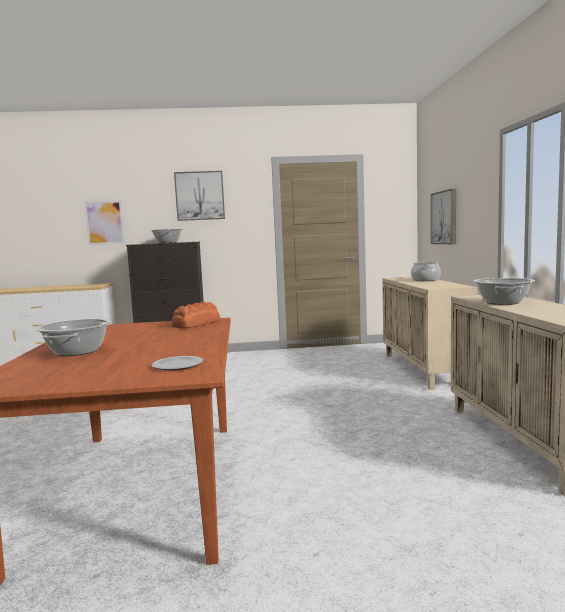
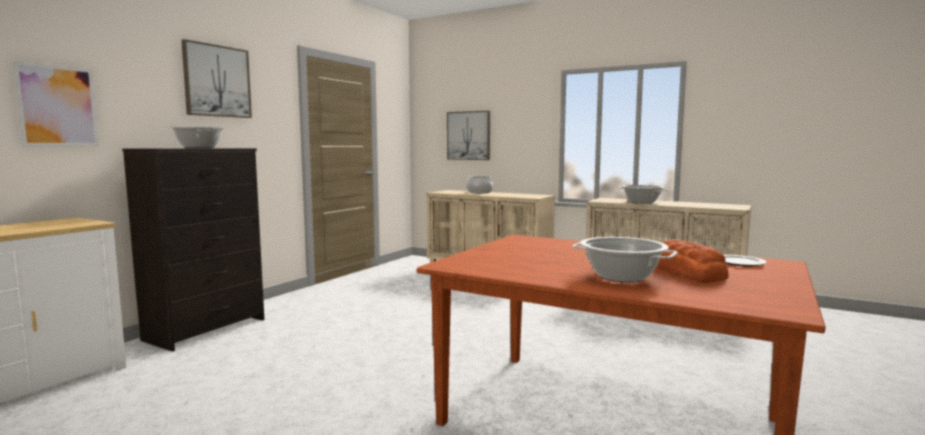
camera: 55 degrees left, 0 degrees up
bread [171,302,220,328] -> bread moved to [656,239,729,282]

